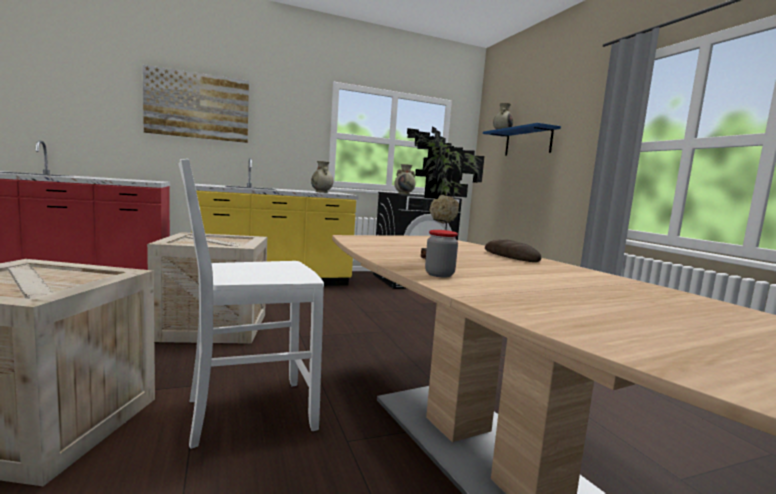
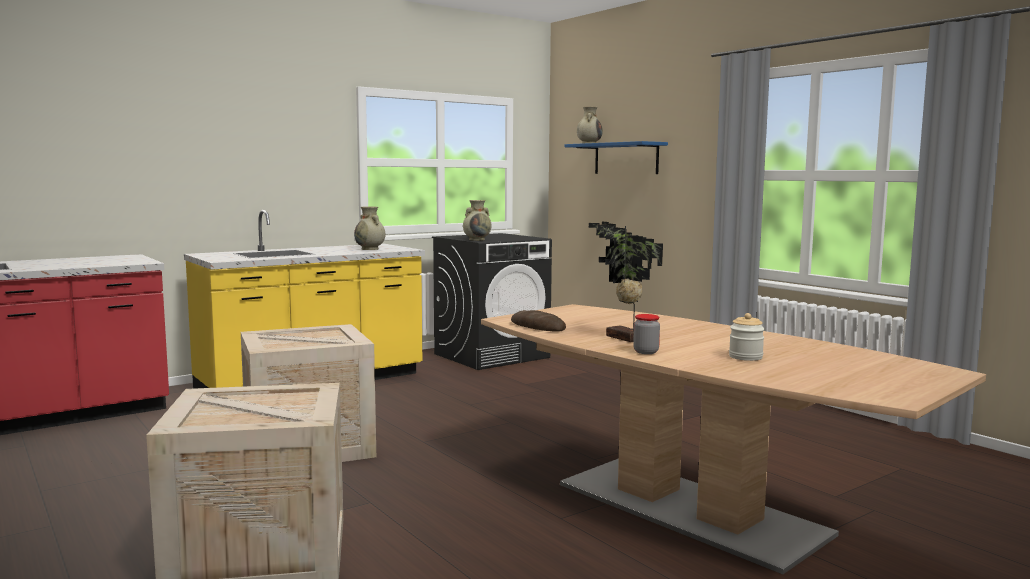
camera: 15 degrees left, 0 degrees up
picture [143,65,249,143] -> none
white chair [178,159,324,449] -> none
bread [485,239,541,262] -> bread moved to [511,310,566,332]
none -> jar [729,313,765,361]

